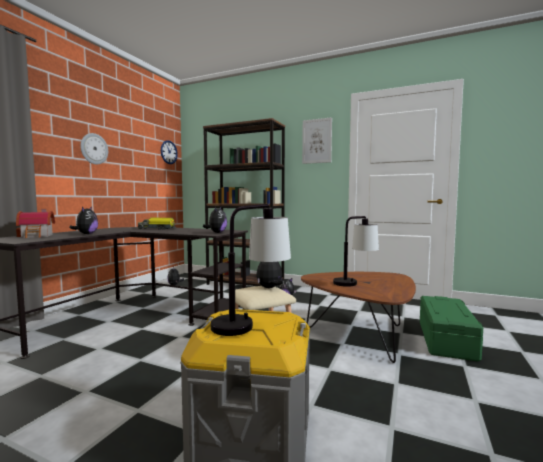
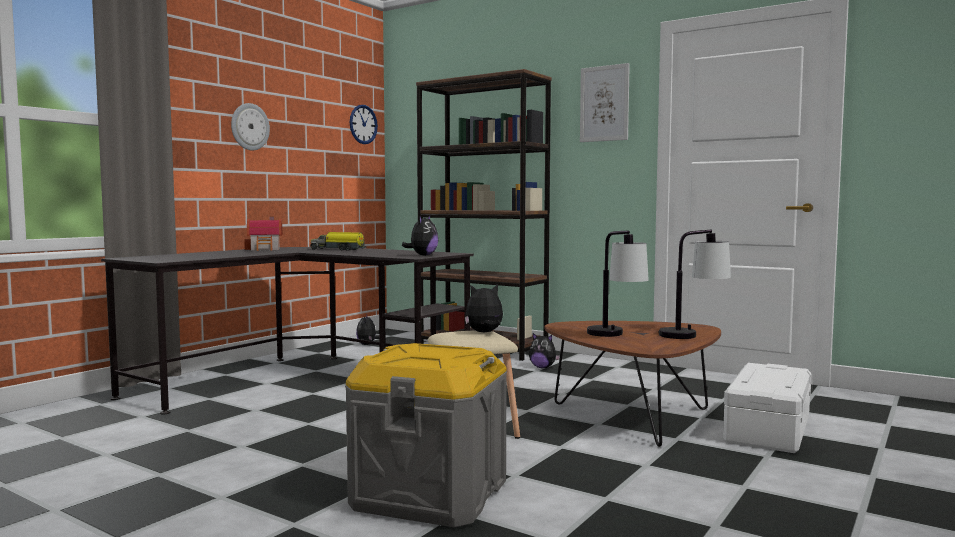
camera: 10 degrees right, 0 degrees up
toy house [16,209,55,238] -> toy house moved to [244,216,283,251]
plush toy [69,206,98,234] -> none
table lamp [210,204,291,336] -> table lamp moved to [659,230,731,339]
green storage box [420,296,483,362] -> white storage box [723,363,811,453]

